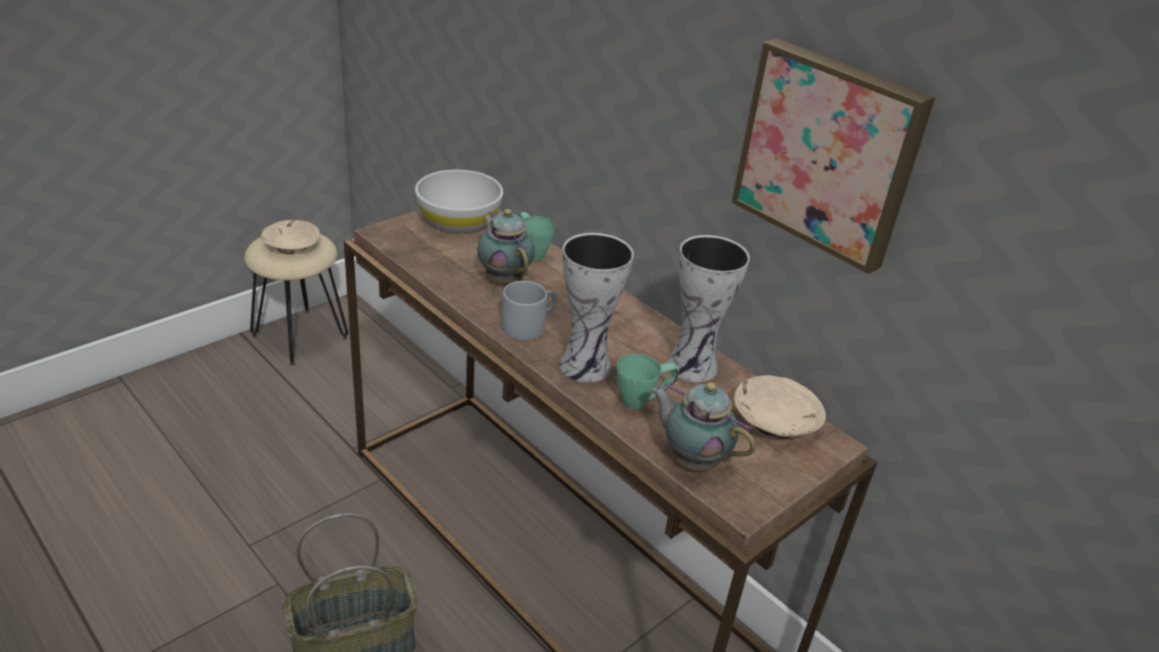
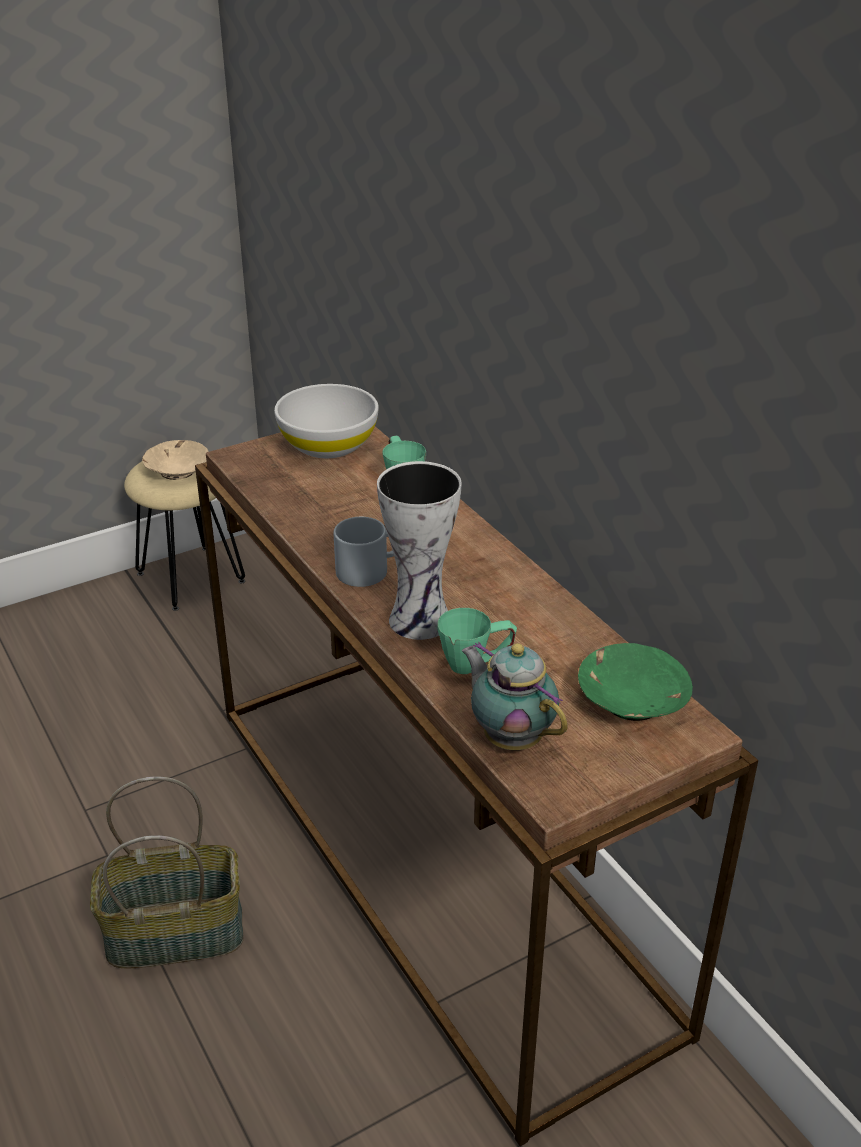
camera: 15 degrees right, 0 degrees up
teapot [477,209,535,284] -> none
vase [667,235,750,382] -> none
picture [731,38,935,274] -> none
beige bowl [734,375,826,438] -> green bowl [578,643,693,721]

